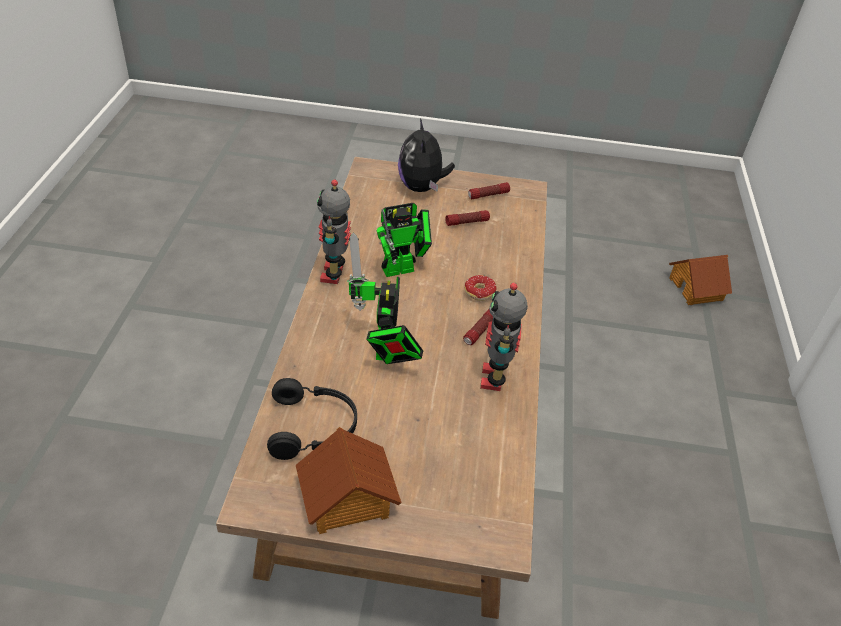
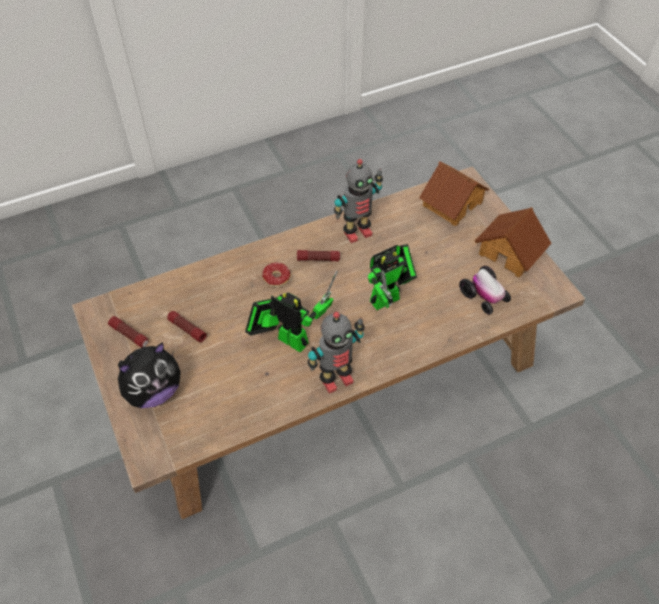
camera: 120 degrees left, 10 degrees up
black headphones [267,378,357,460] -> toy car [459,266,511,315]
toy house [669,255,732,305] -> toy house moved to [419,161,489,226]

